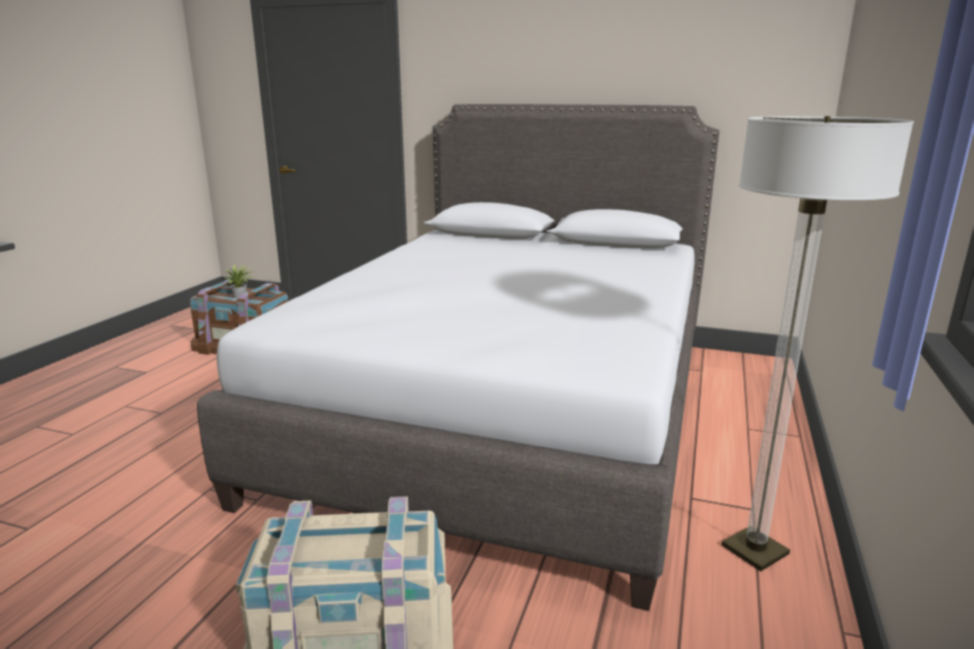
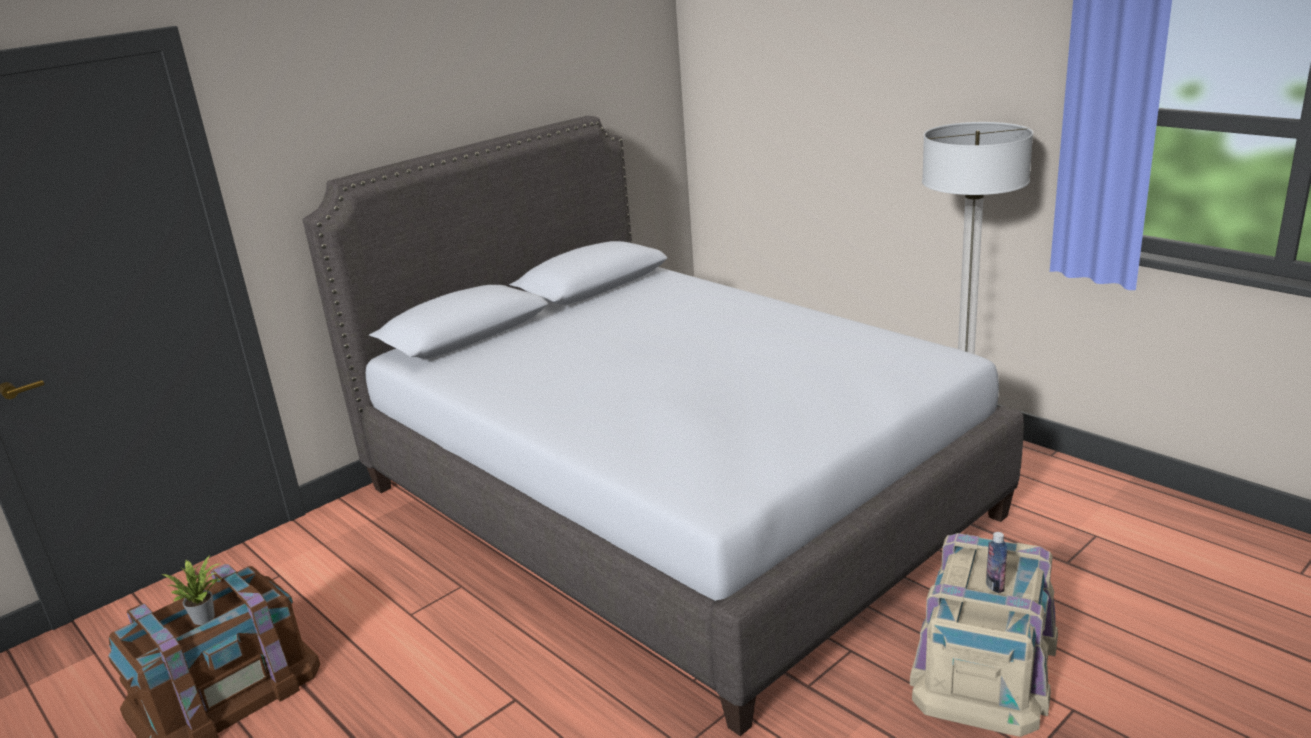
camera: 60 degrees left, 5 degrees up
none -> bottle [986,532,1007,593]

